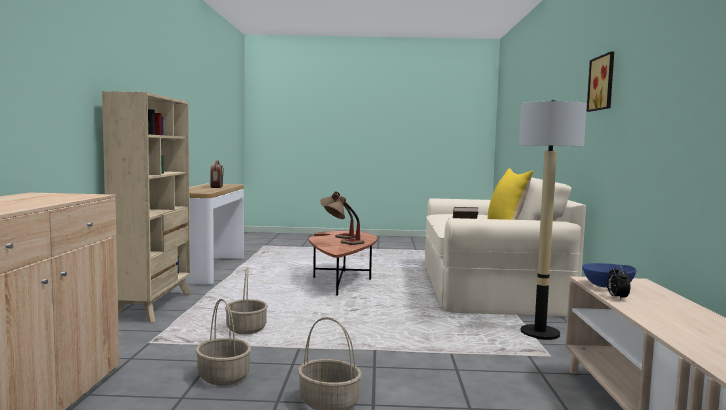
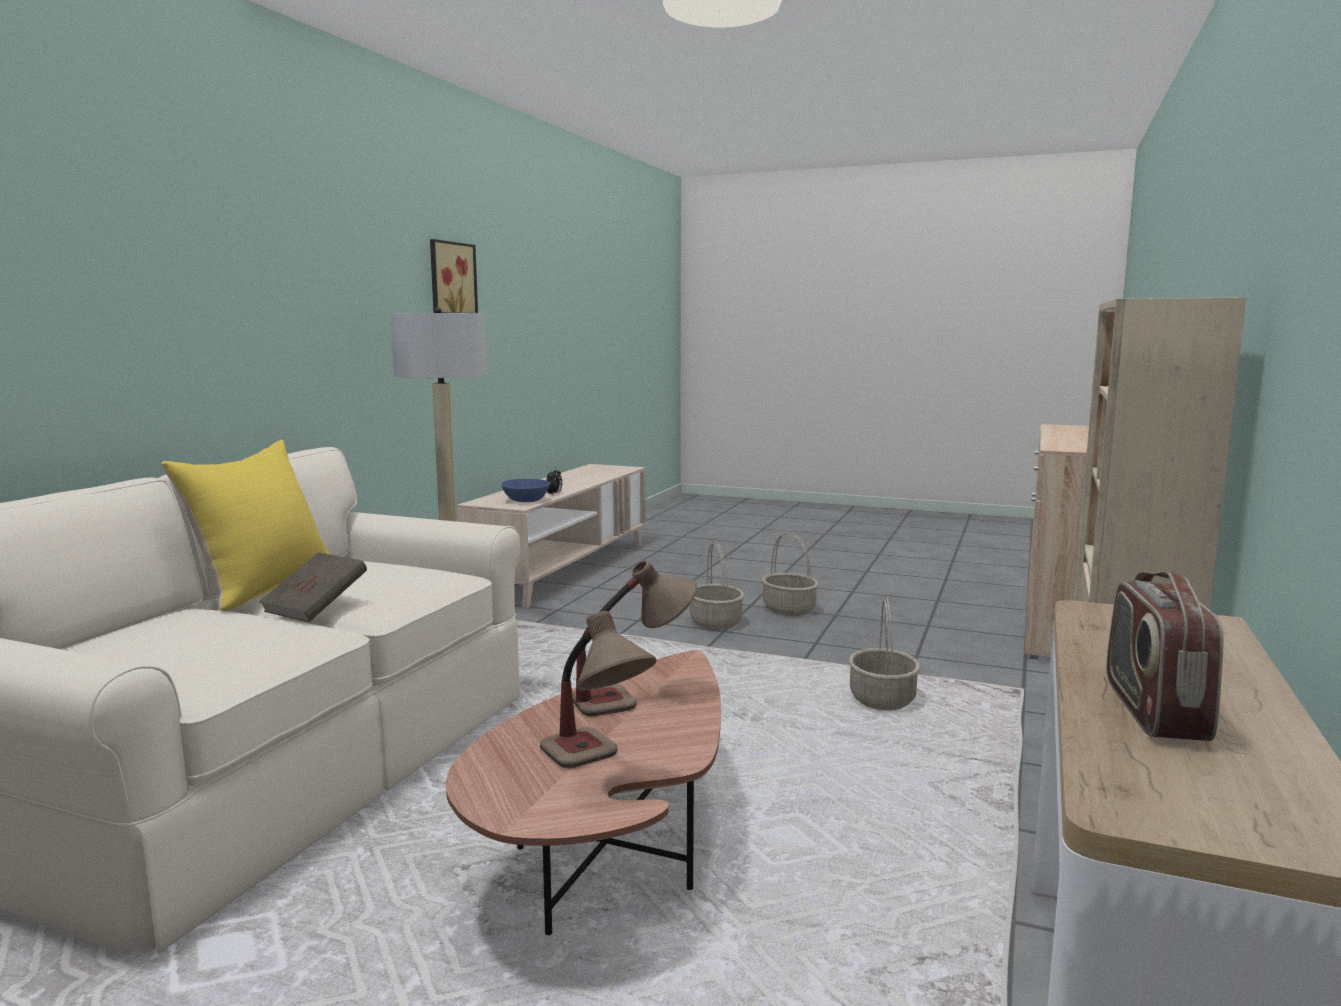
camera: 160 degrees left, 5 degrees up
basket [195,299,251,386] -> basket moved to [690,541,744,630]
picture [586,52,614,112] -> picture moved to [430,239,478,313]

